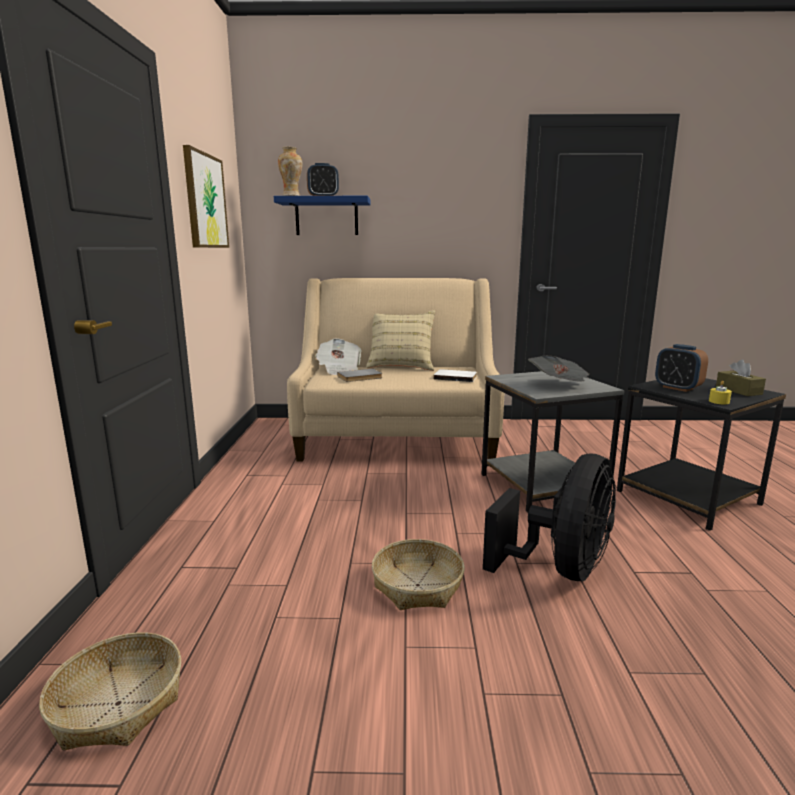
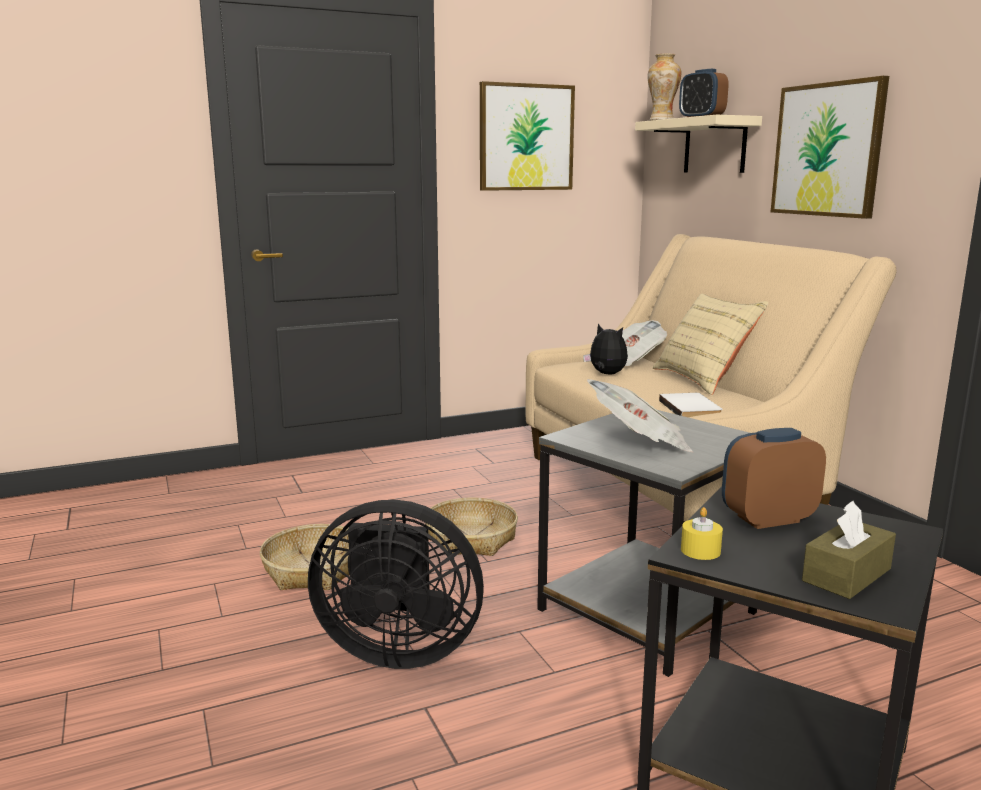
camera: 65 degrees right, 0 degrees up
basket [39,632,181,750] -> basket moved to [425,497,518,556]
blue shelf [274,196,370,235] -> beige shelf [635,115,762,173]
grey book [337,369,382,382] -> plush toy [583,324,628,374]
alarm clock [655,344,708,392] -> alarm clock turned 45 degrees clockwise [722,428,826,529]
none -> picture [771,76,889,219]

